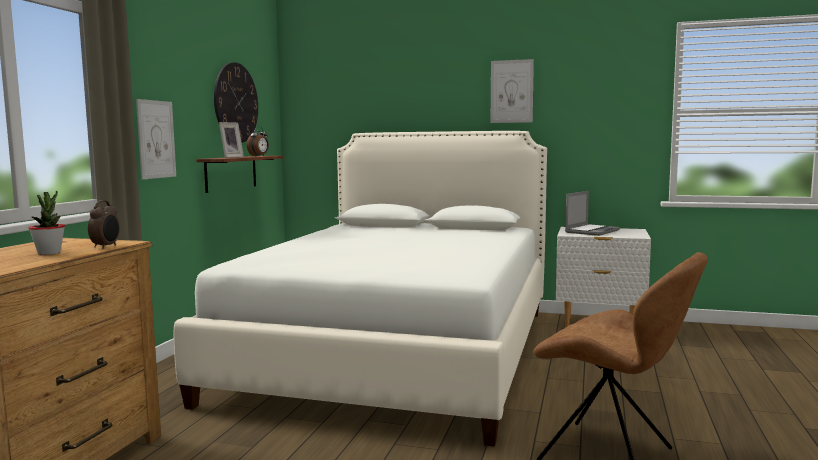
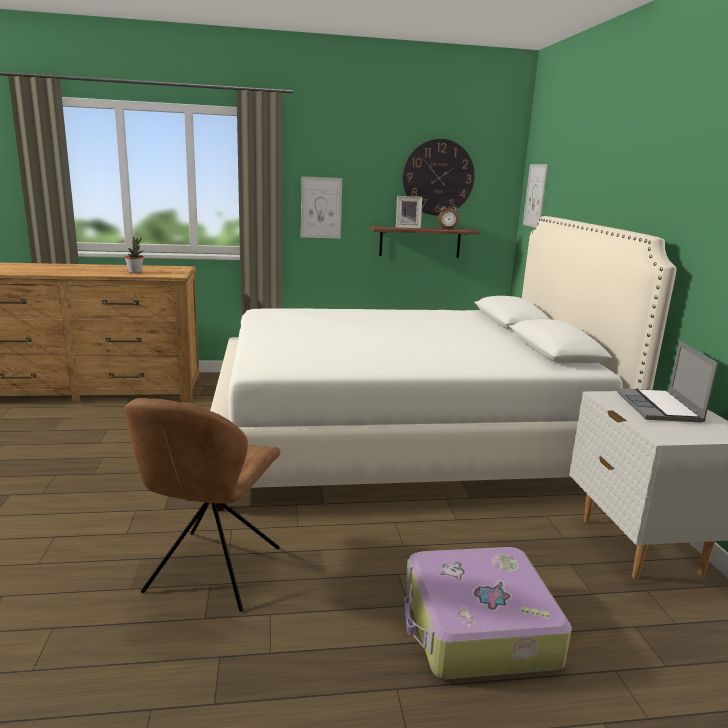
camera: 65 degrees right, 10 degrees up
alarm clock [88,200,120,248] -> none
picture [491,59,534,123] -> picture moved to [523,164,548,228]
laptop [565,191,620,236] -> laptop turned 75 degrees clockwise [617,341,718,423]
none -> suitcase [404,547,572,679]

